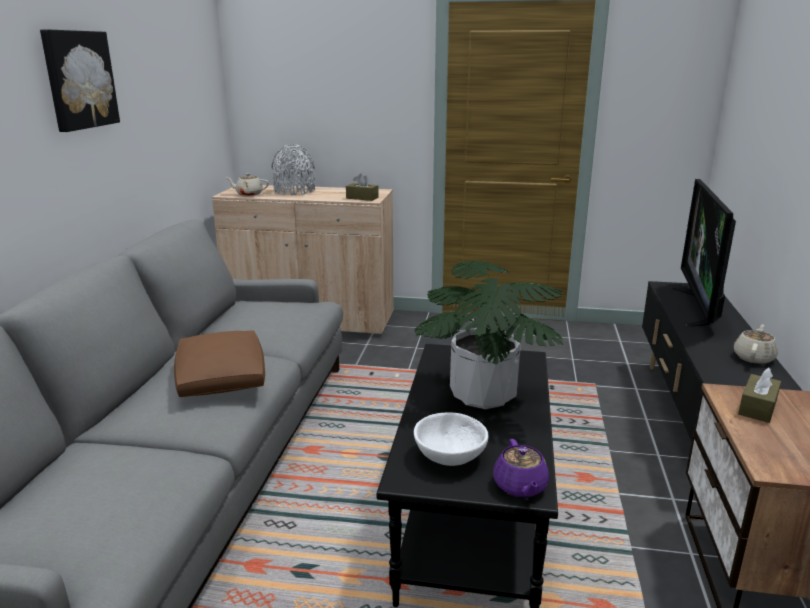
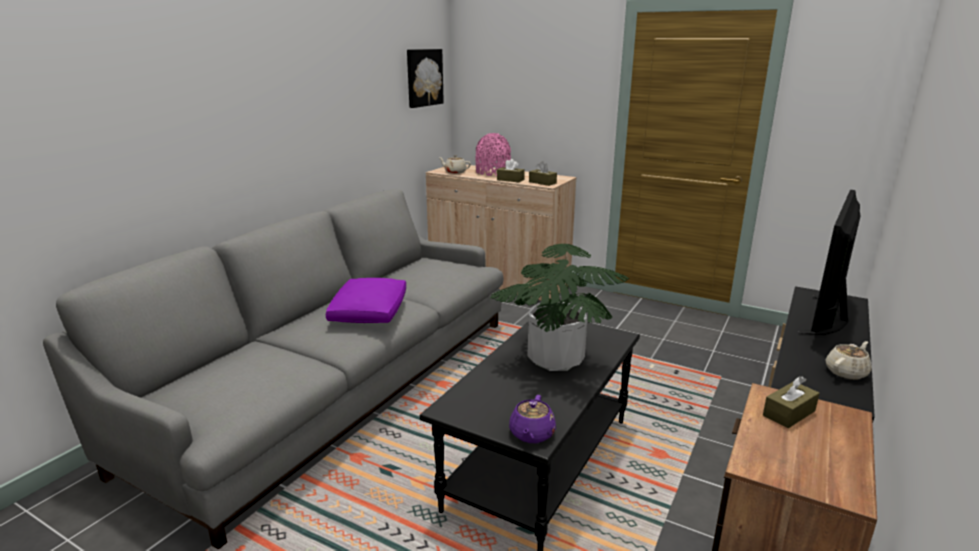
camera: 20 degrees right, 0 degrees up
picture [40,30,120,132] -> picture moved to [407,49,444,108]
brown pillow [174,330,265,397] -> purple pillow [326,278,406,323]
grey vase [272,144,315,195] -> pink vase [475,133,511,176]
white bowl [414,412,488,466] -> none
none -> brown tissue box [497,159,525,182]

